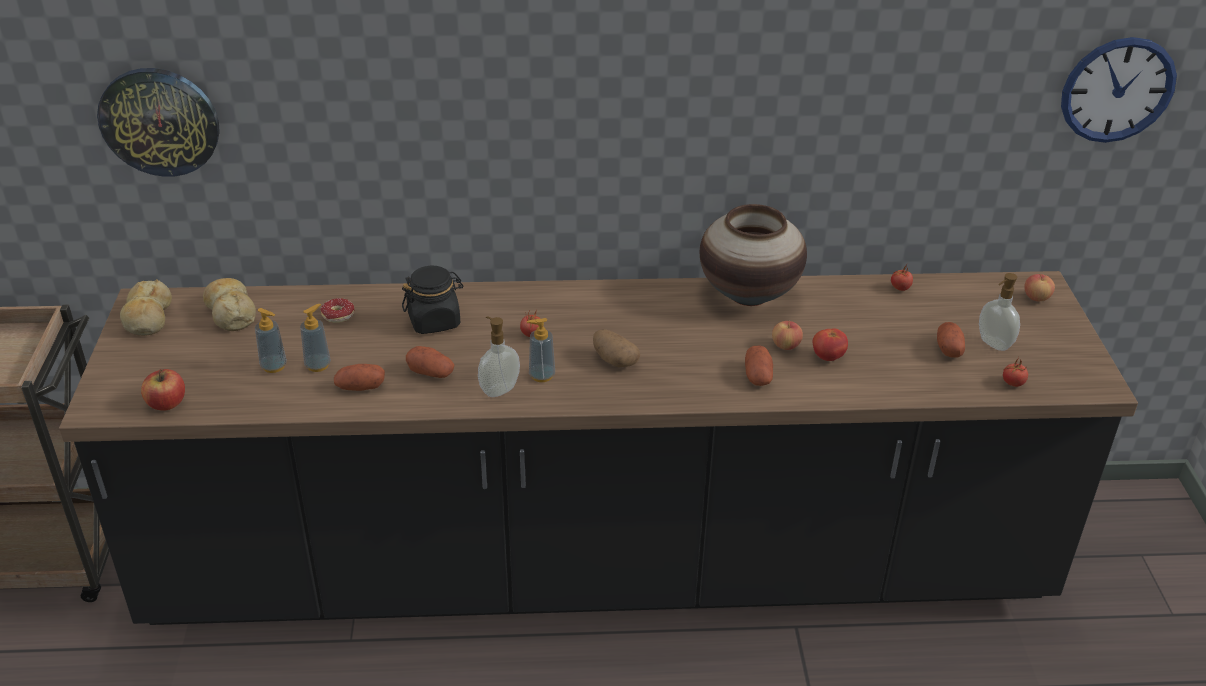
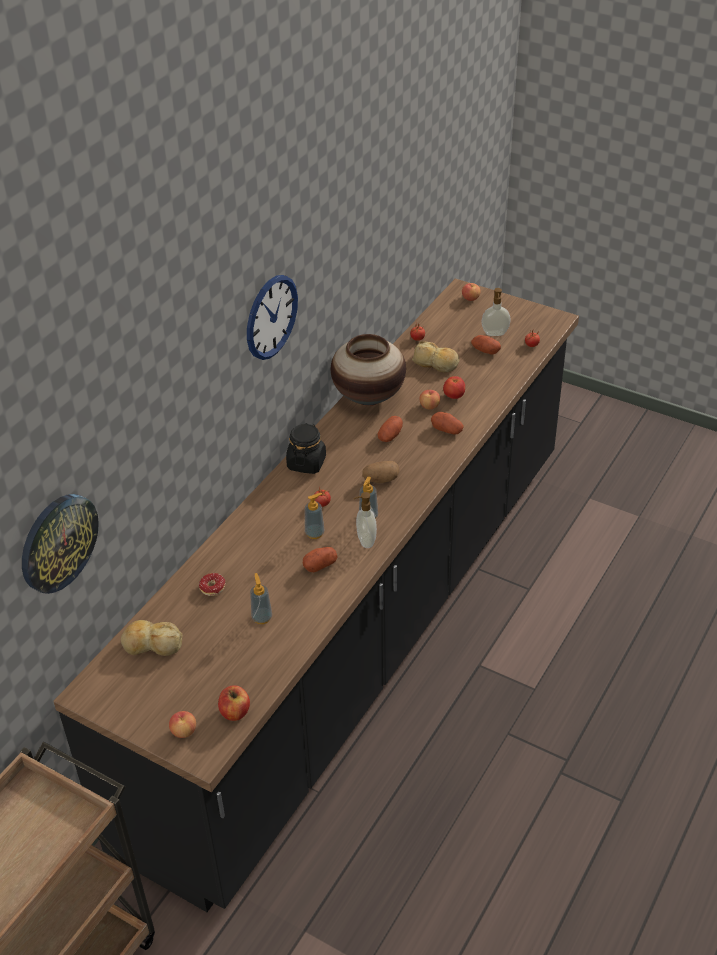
camera: 55 degrees left, 5 degrees up
bread [120,279,172,336] -> bread moved to [412,341,460,373]
soap dispenser [255,308,287,373] -> soap dispenser moved to [305,493,324,539]
potato [334,364,385,391] -> potato moved to [377,416,403,442]
black jar [402,265,464,334] -> black jar moved to [286,423,326,474]
wall clock [1061,37,1177,143] -> wall clock moved to [247,275,298,360]
none -> apple [169,711,196,738]

